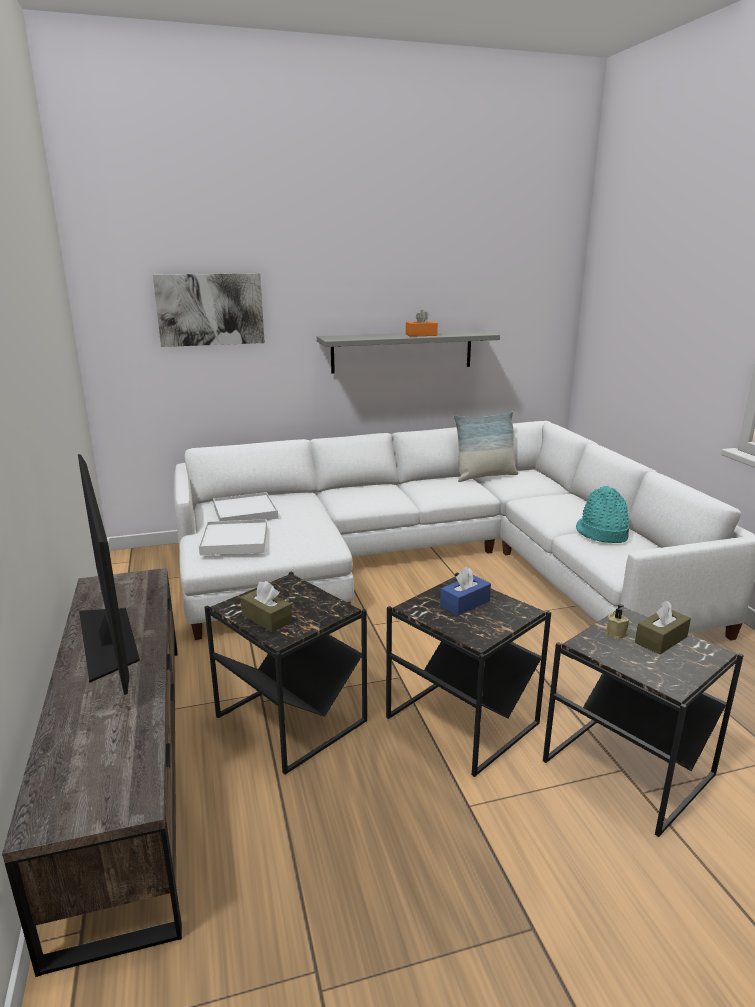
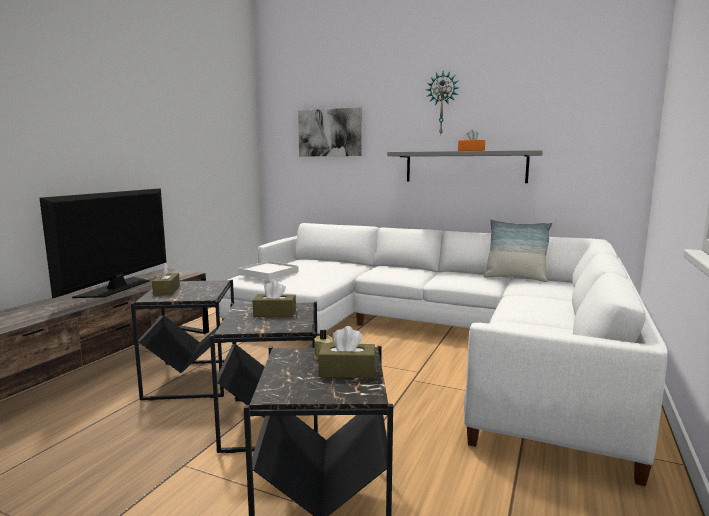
camera: 40 degrees right, 10 degrees down
white tray [213,492,278,521] -> none
blue tissue box [440,567,491,616] -> brown tissue box [253,281,296,317]
turquoise hat [576,486,629,543] -> none
none -> wall clock [426,71,459,134]

